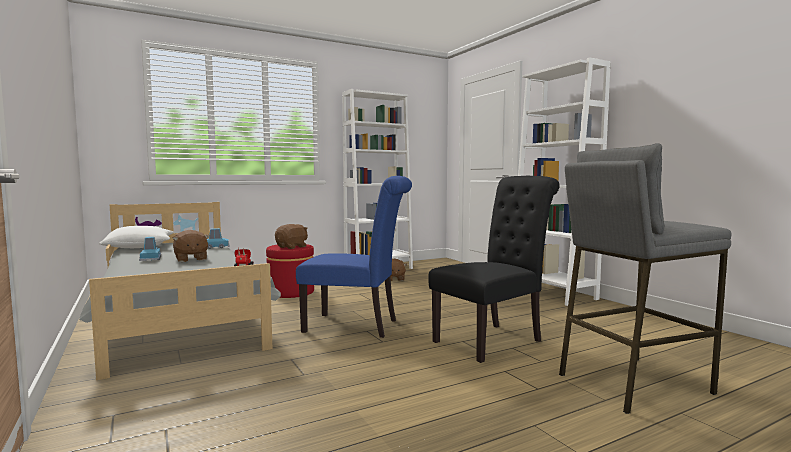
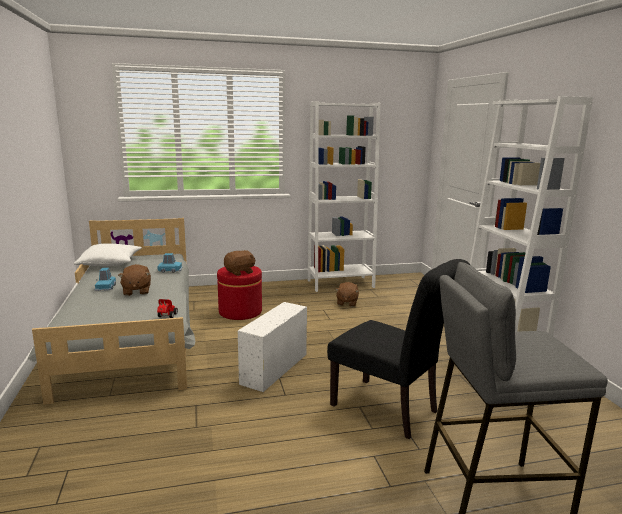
camera: 15 degrees right, 10 degrees up
blue chair [296,176,412,338] -> white storage box [238,302,307,392]
black chair [428,176,560,363] -> black chair turned 60 degrees clockwise [327,259,470,439]

